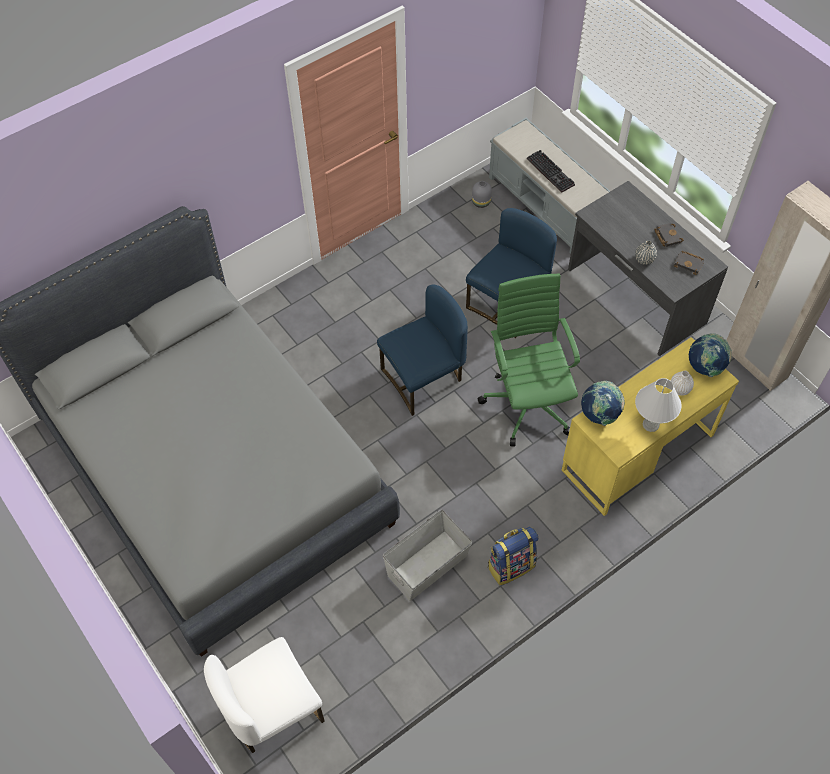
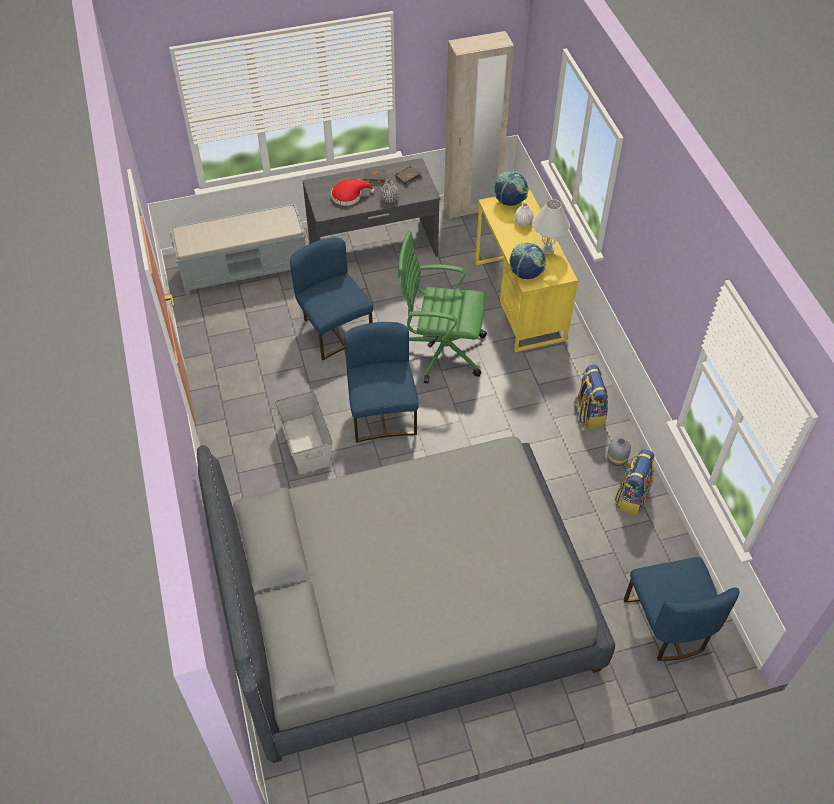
camera: 70 degrees left, 5 degrees down
white chair [204,637,325,753] -> blue chair [623,557,739,661]
grey storage box [383,510,472,601] -> grey storage box moved to [274,391,333,474]
grey vase [472,181,492,208] -> grey vase moved to [607,437,631,466]
keyboard [527,150,575,193] -> none
none -> red hat [331,179,375,206]
none -> backpack [615,449,654,516]

